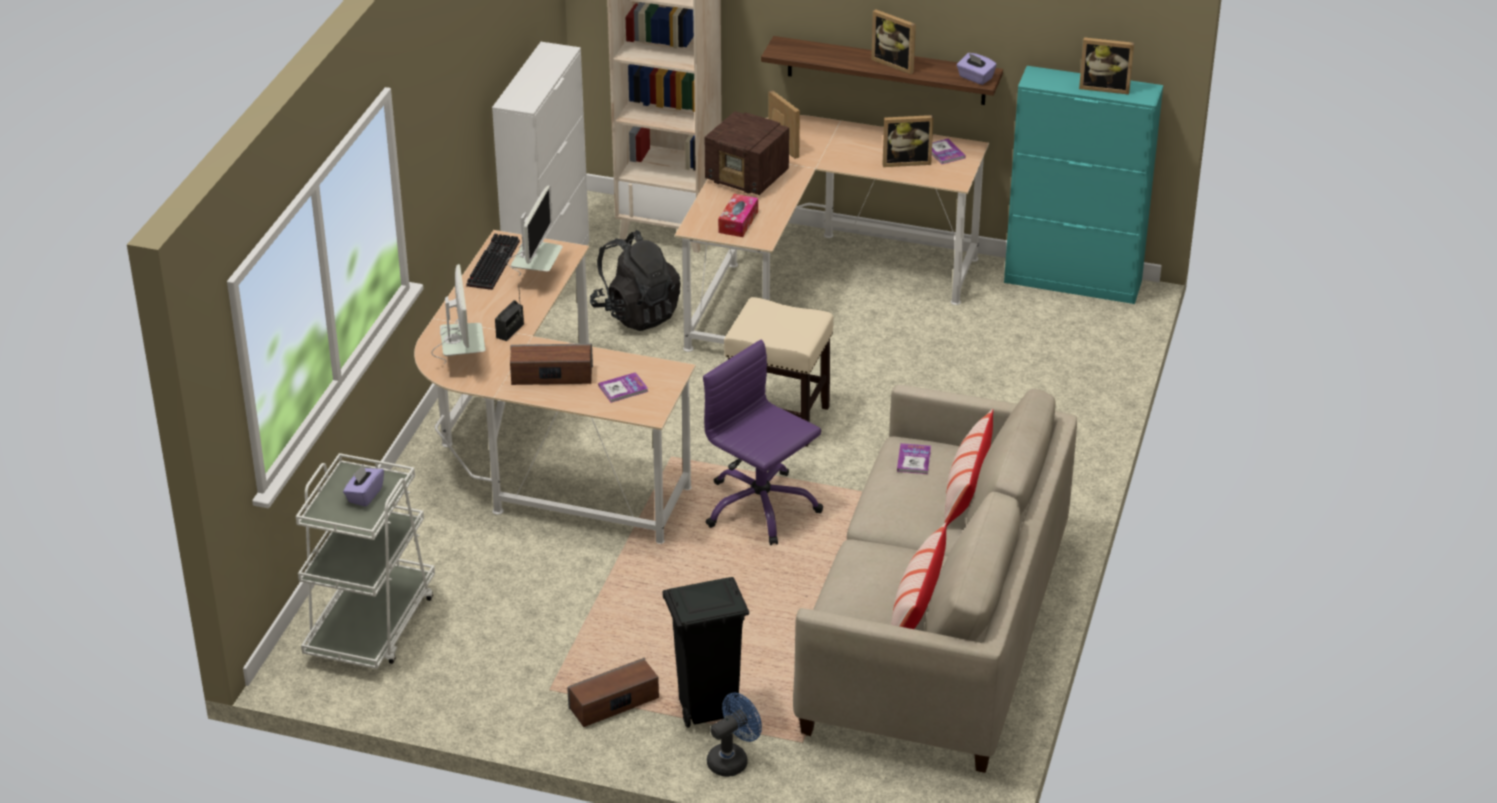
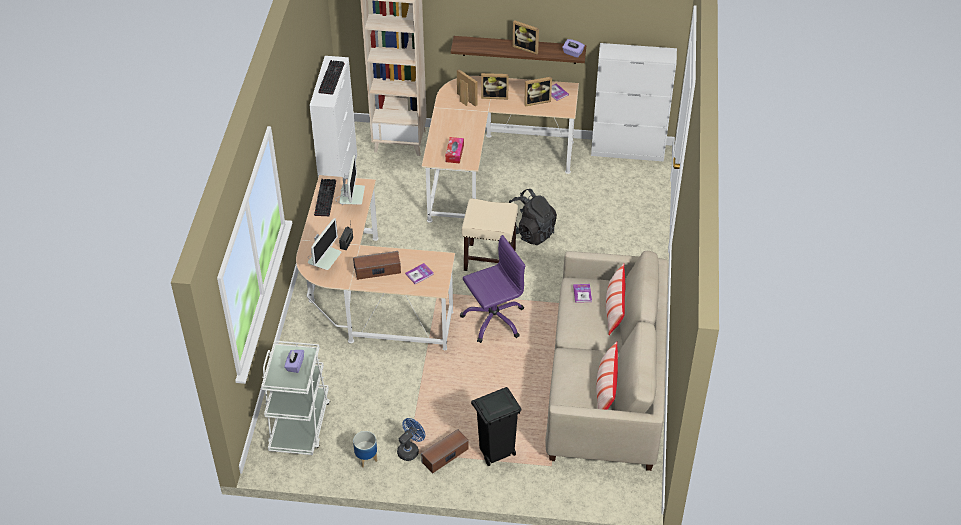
camera: 10 degrees left, 10 degrees up
monitor [431,264,486,364] -> monitor turned 45 degrees clockwise [308,218,341,270]
black backpack [590,230,681,331] -> black backpack moved to [509,189,557,245]
purple office chair [703,340,823,545] -> purple office chair turned 120 degrees clockwise [460,235,525,343]
radio [705,111,789,195] -> none
blue fan [707,693,762,777] -> blue fan moved to [397,418,425,461]
turquoise cabinet [1004,66,1163,304] -> white cabinet [591,43,677,162]
picture frame [1079,37,1134,95] -> picture frame moved to [481,73,509,99]
none -> keyboard [318,60,344,95]
none -> planter [353,431,377,468]

